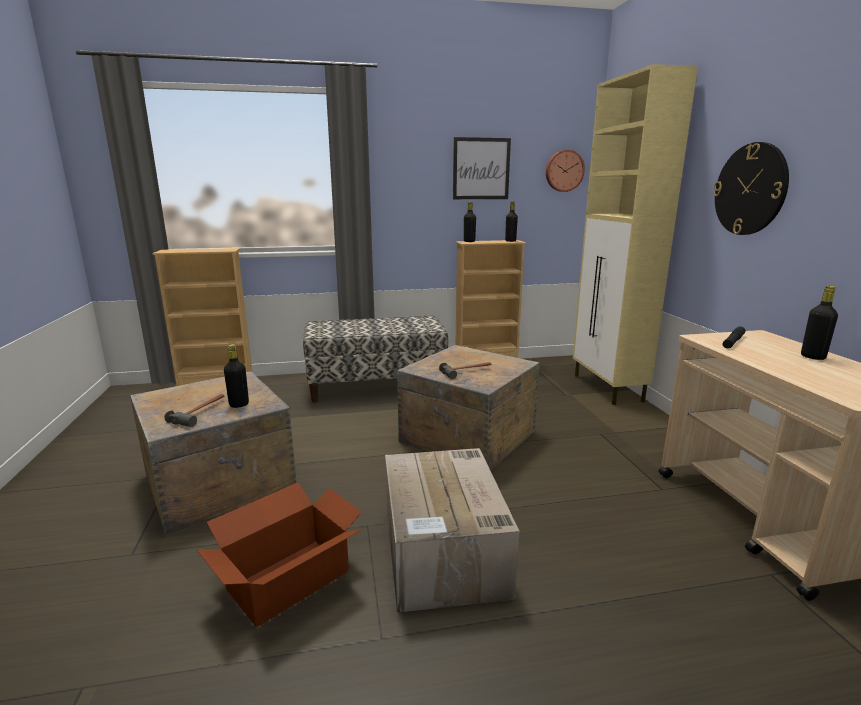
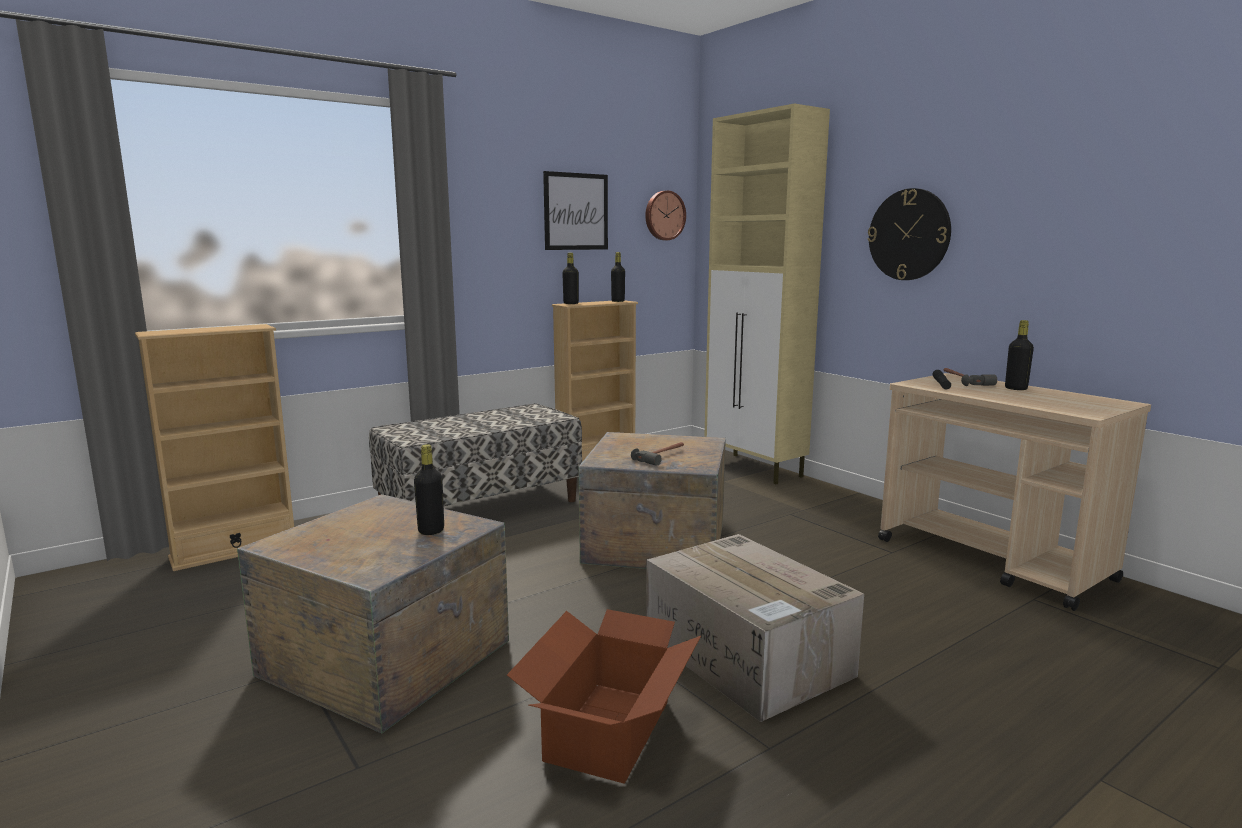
camera: 25 degrees left, 5 degrees down
hammer [164,394,224,427] -> hammer moved to [943,368,997,386]

